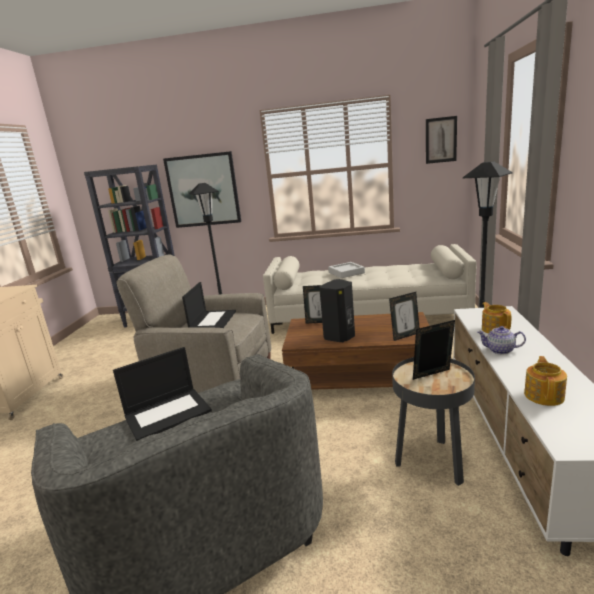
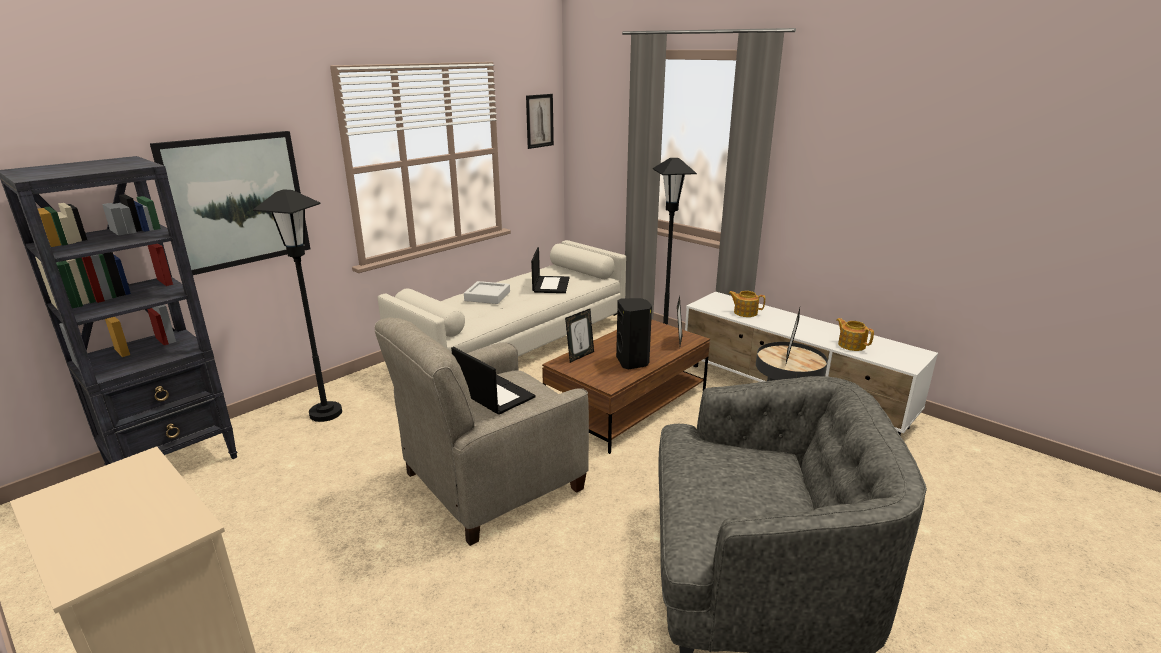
camera: 55 degrees left, 5 degrees up
laptop [113,347,212,441] -> laptop moved to [531,247,570,293]
teapot [478,326,526,354] -> none

